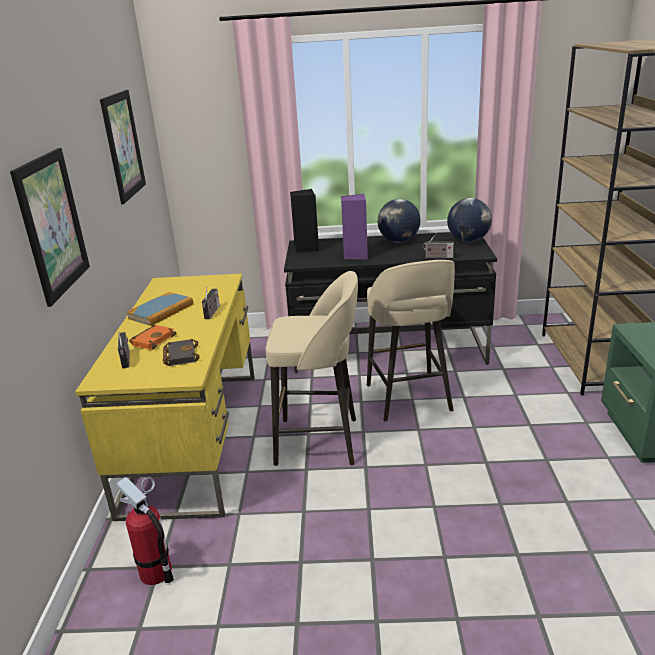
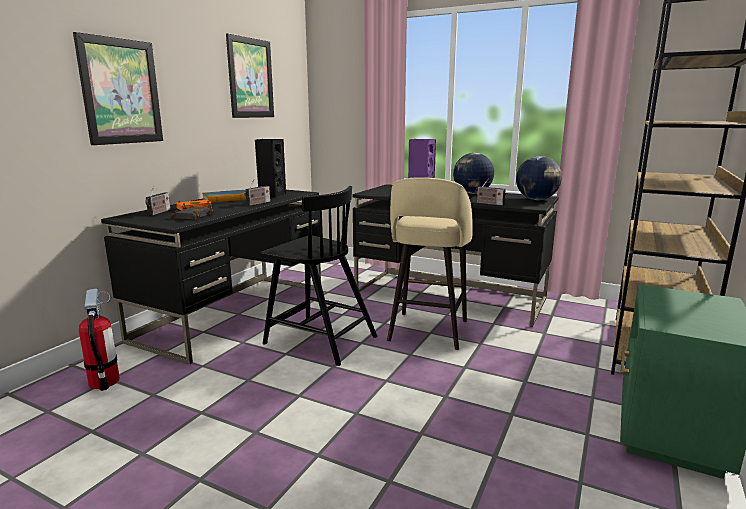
camera: 25 degrees right, 10 degrees down
yellow desk [75,274,255,521] -> black desk [101,190,321,364]
beige stool [266,271,358,466] -> black chair [260,186,377,366]
black speaker [290,189,319,252] -> black speaker moved to [255,139,286,198]

